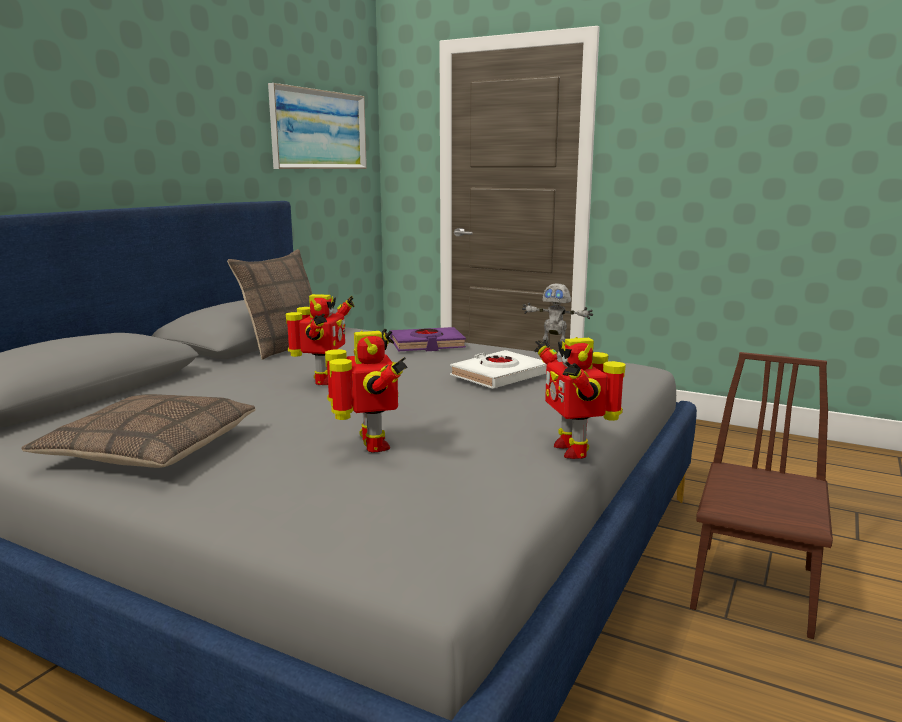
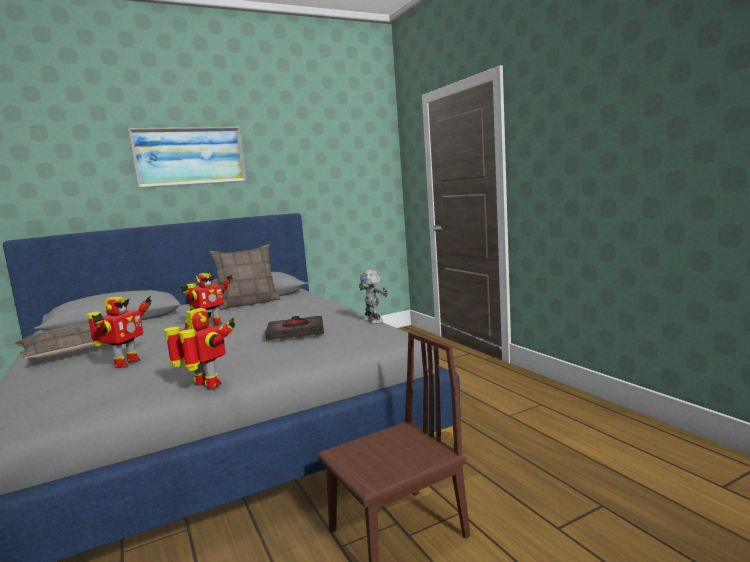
camera: 35 degrees right, 5 degrees down
picture [268,83,367,169] -> picture moved to [128,127,247,188]
purple book [390,327,466,352] -> none
white book [450,350,547,389] -> black book [265,315,324,340]
toy robot [534,337,626,459] -> toy robot turned 105 degrees clockwise [164,308,235,388]

